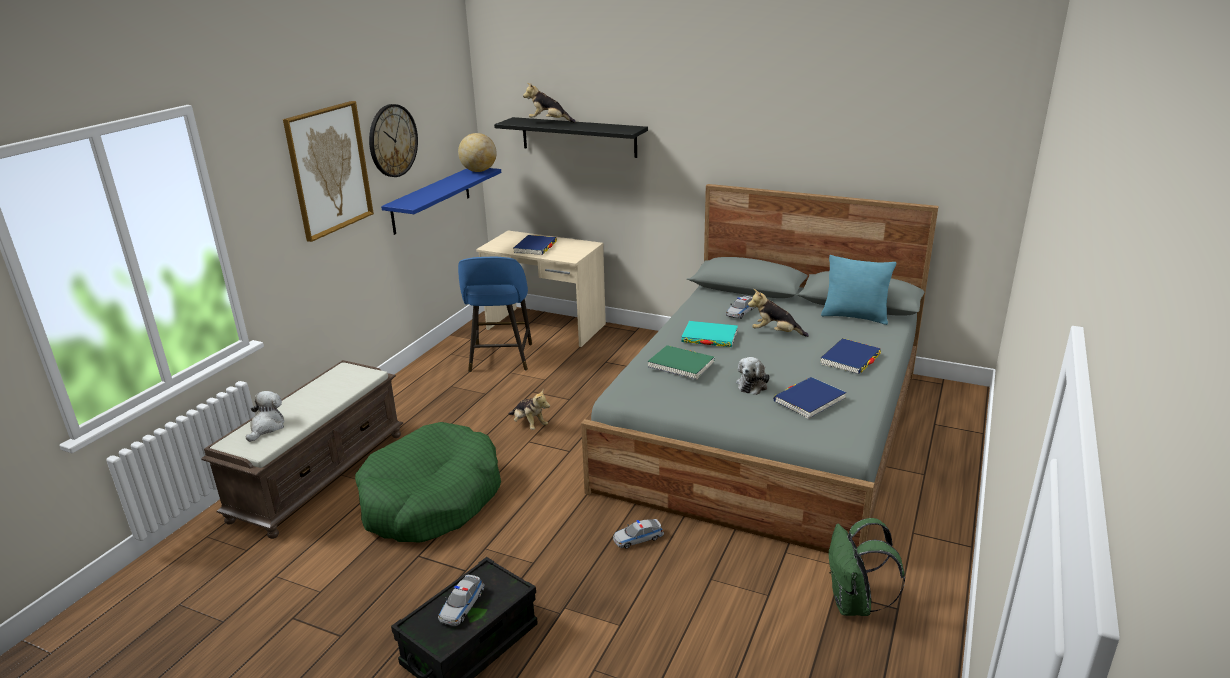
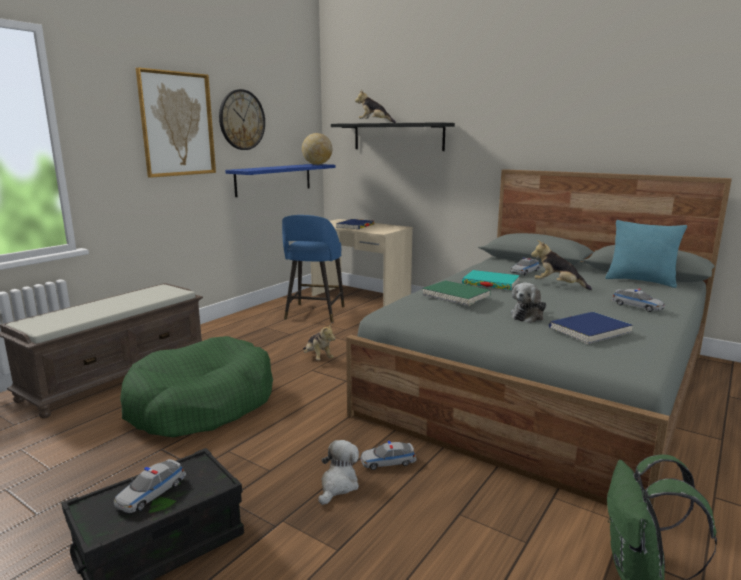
camera: 10 degrees right, 10 degrees down
plush toy [246,391,285,442] -> plush toy moved to [318,440,359,505]
blue book [821,338,881,374] -> toy car [611,289,665,312]

